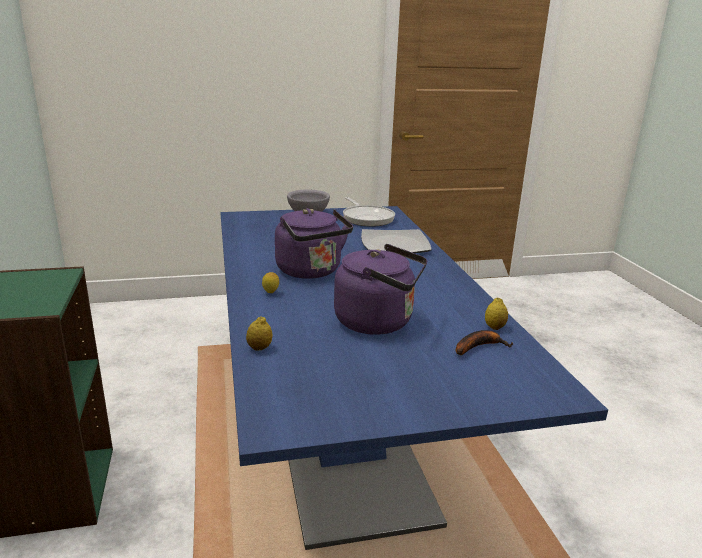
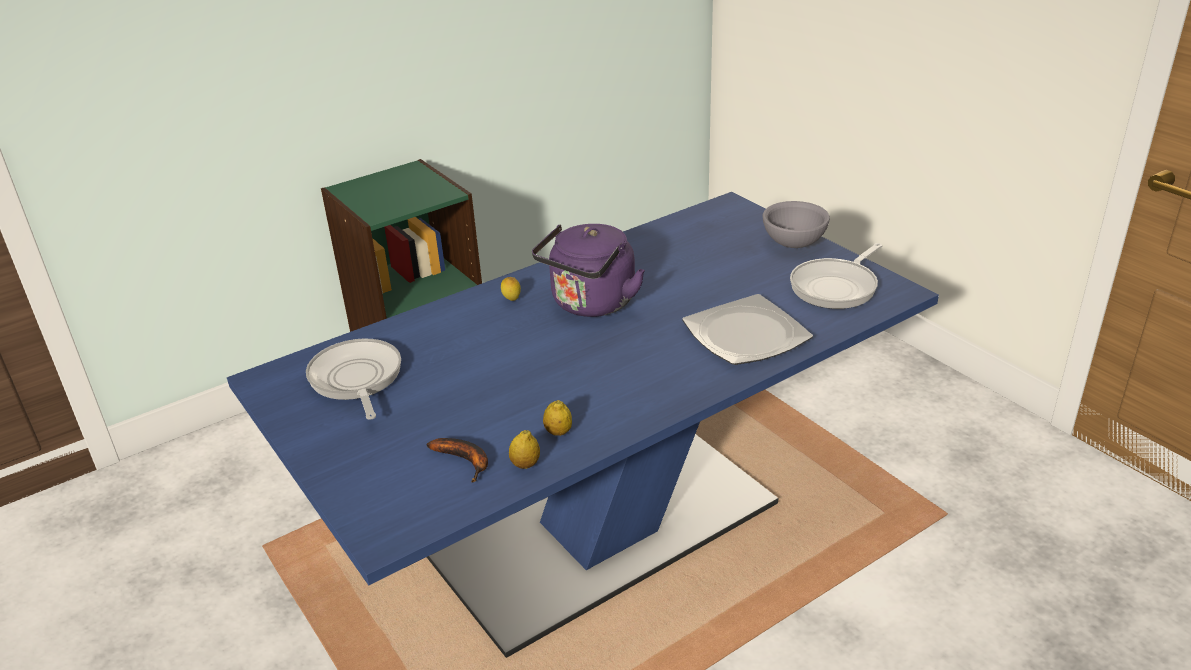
camera: 70 degrees right, 10 degrees up
lemon [246,316,273,351] -> lemon moved to [543,400,572,436]
purple kettle [334,244,427,335] -> none
none -> frying pan [306,339,401,420]

